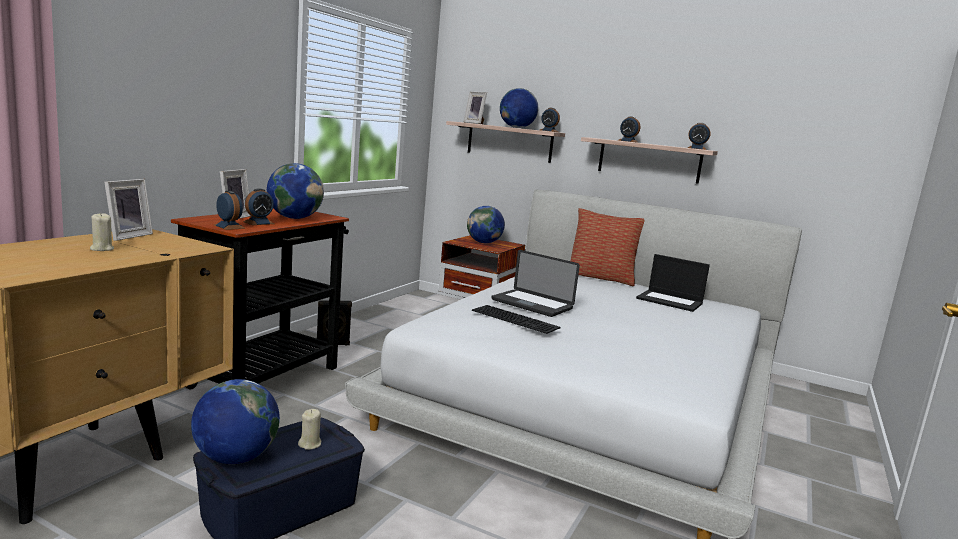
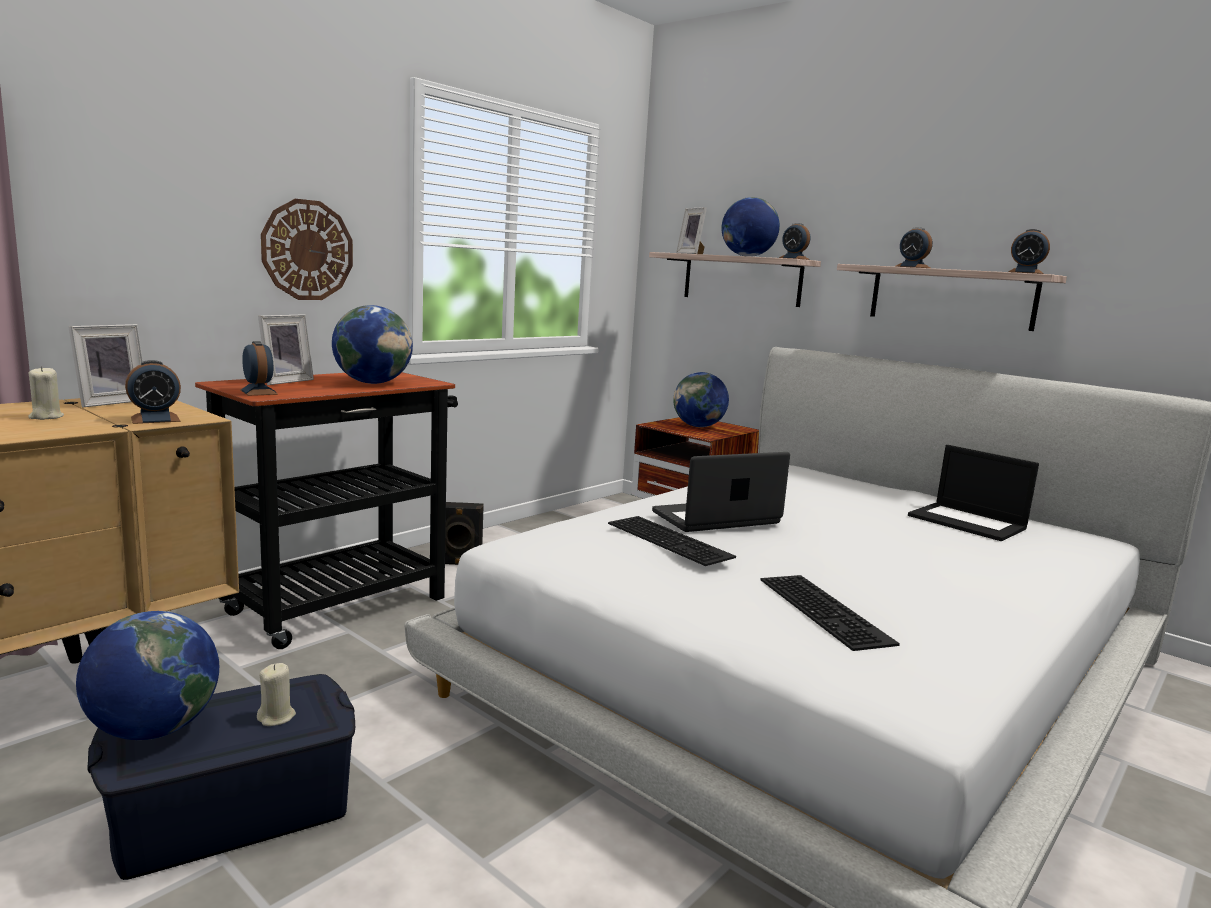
camera: 15 degrees right, 0 degrees up
alarm clock [243,188,274,225] -> alarm clock moved to [125,360,181,424]
laptop [491,250,580,317] -> laptop turned 105 degrees clockwise [652,452,790,532]
pillow [571,208,645,286] -> none
none -> wall clock [261,199,353,300]
none -> keyboard [761,575,900,651]

